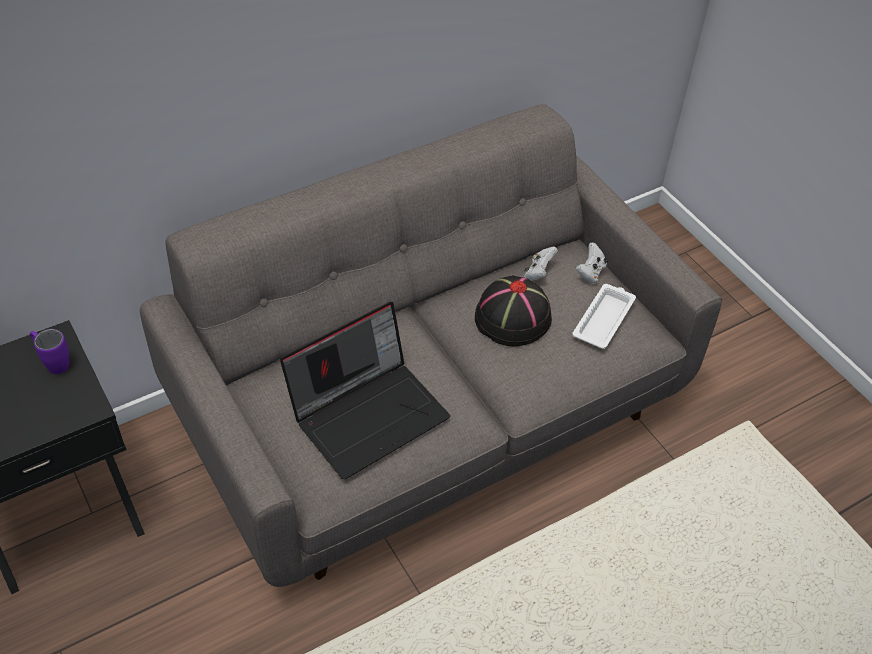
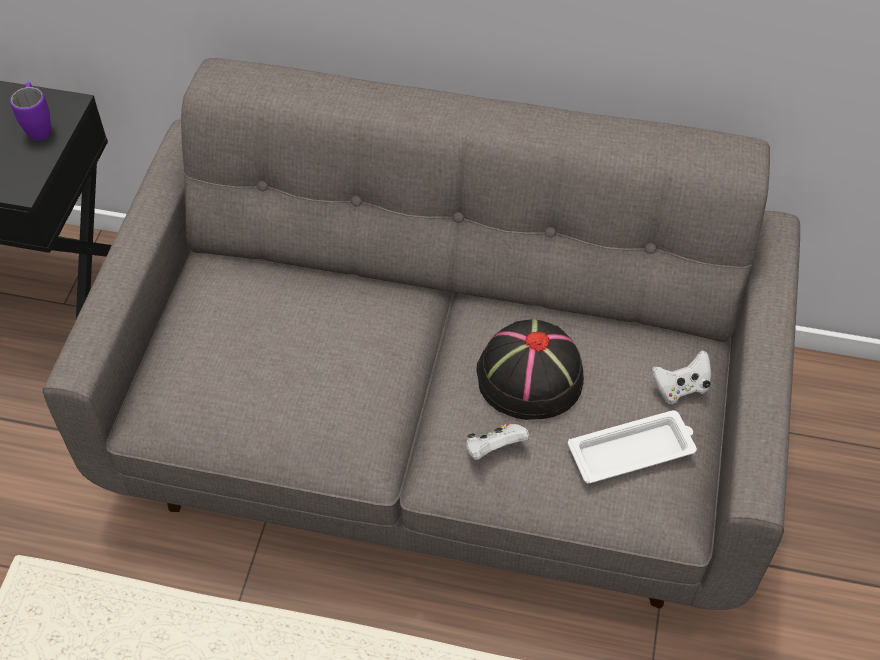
camera: 45 degrees right, 5 degrees up
laptop [280,302,450,479] -> none
white game controller [524,246,558,280] -> white game controller moved to [466,423,530,460]

